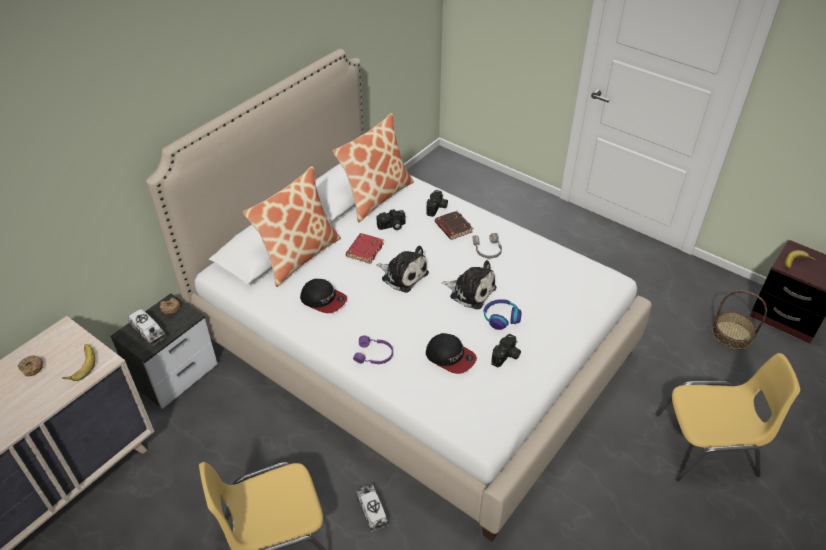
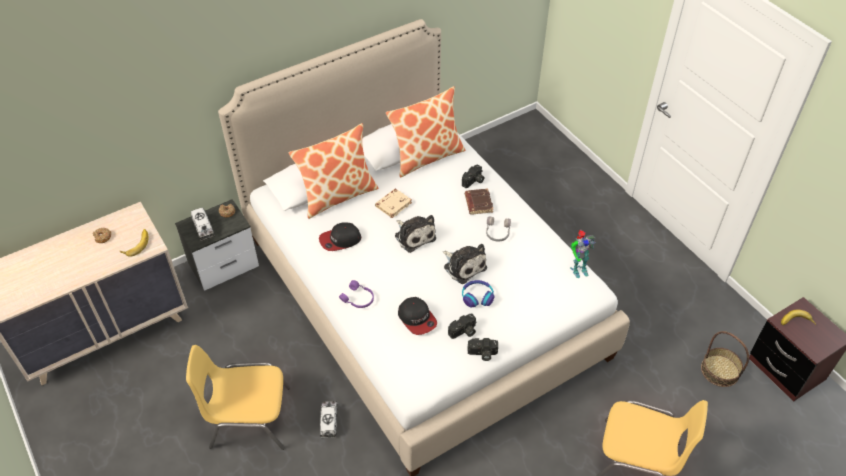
camera: 20 degrees right, 5 degrees up
cap [300,279,347,313] -> cap turned 105 degrees clockwise [319,222,361,251]
red book [346,233,384,264] -> beige book [375,189,412,218]
camera [377,209,405,230] -> camera moved to [468,338,498,361]
none -> toy robot [570,230,597,278]

